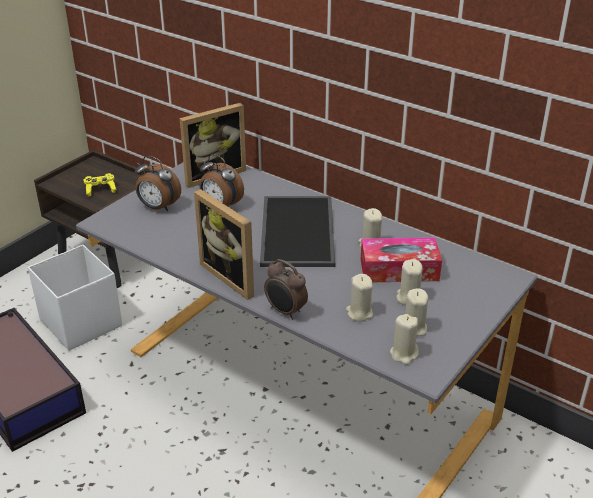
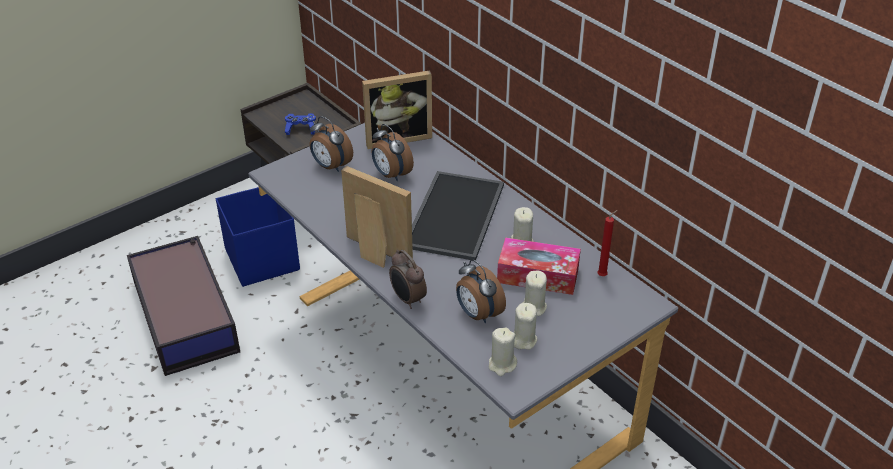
camera: 15 degrees right, 5 degrees up
white storage box [28,245,122,351] -> blue storage box [216,187,300,287]
yellow game controller [83,173,117,196] -> blue game controller [285,113,316,135]
picture frame [194,189,254,300] -> picture frame turned 150 degrees clockwise [341,166,413,268]
beige candle [346,274,373,322] -> alarm clock [456,259,506,324]
none -> red candle [597,210,618,276]

